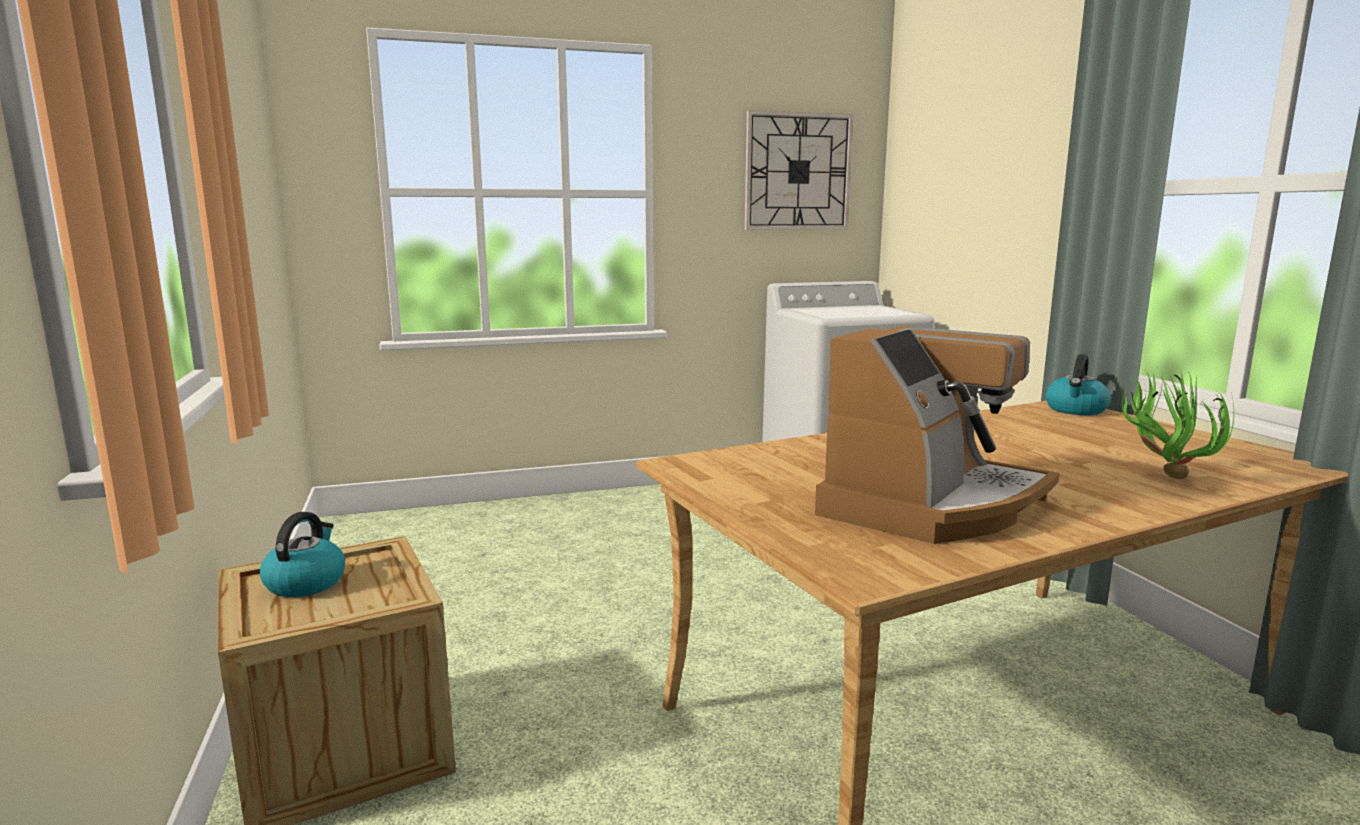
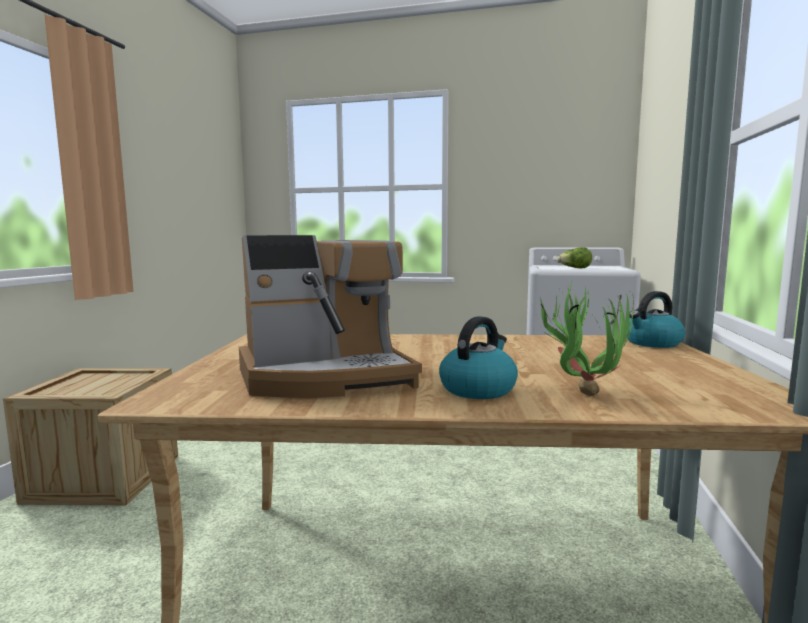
camera: 30 degrees right, 5 degrees down
kettle [260,512,345,597] -> kettle moved to [439,316,518,399]
wall clock [745,110,854,230] -> none
none -> lettuce [556,247,592,268]

